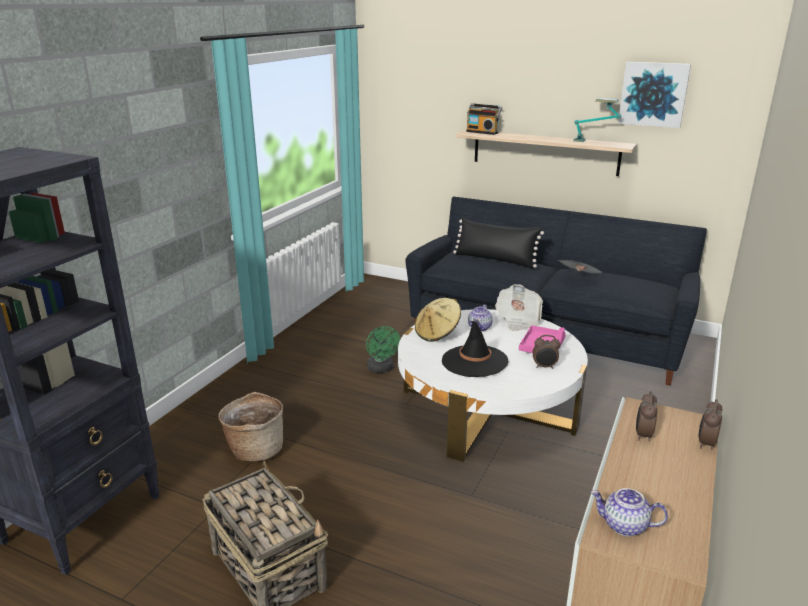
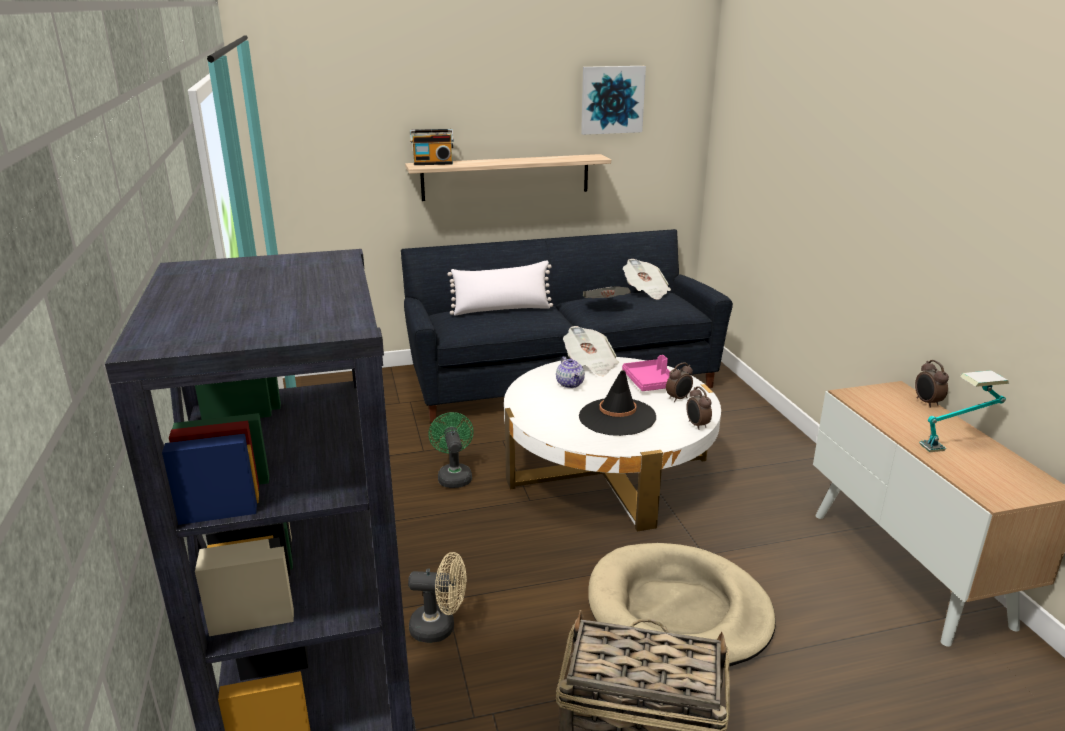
camera: 40 degrees left, 0 degrees up
basket [218,392,283,461] -> beige fan [408,552,466,643]
green fan [366,326,400,373] -> green fan turned 135 degrees counterclockwise [428,412,474,488]
beige hat [415,298,461,342] -> none
black pillow [453,218,544,268] -> white pillow [447,260,553,315]
table lamp [573,98,621,142] -> table lamp moved to [919,370,1009,452]
teapot [591,488,668,537] -> none
alarm clock [636,391,657,441] -> alarm clock moved to [686,386,712,430]
none -> beige dog bed [588,543,776,666]
none -> newspaper [623,259,671,300]

